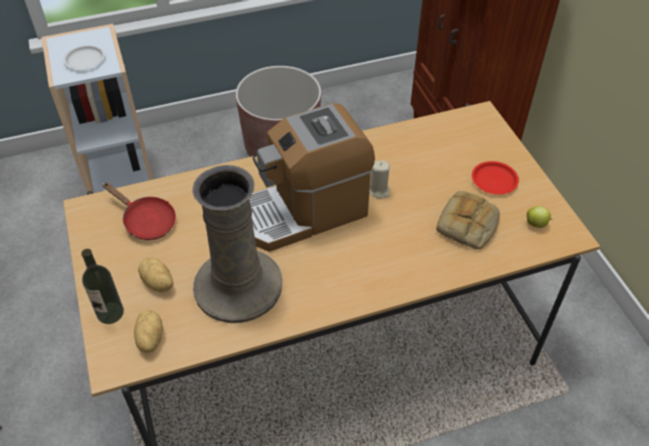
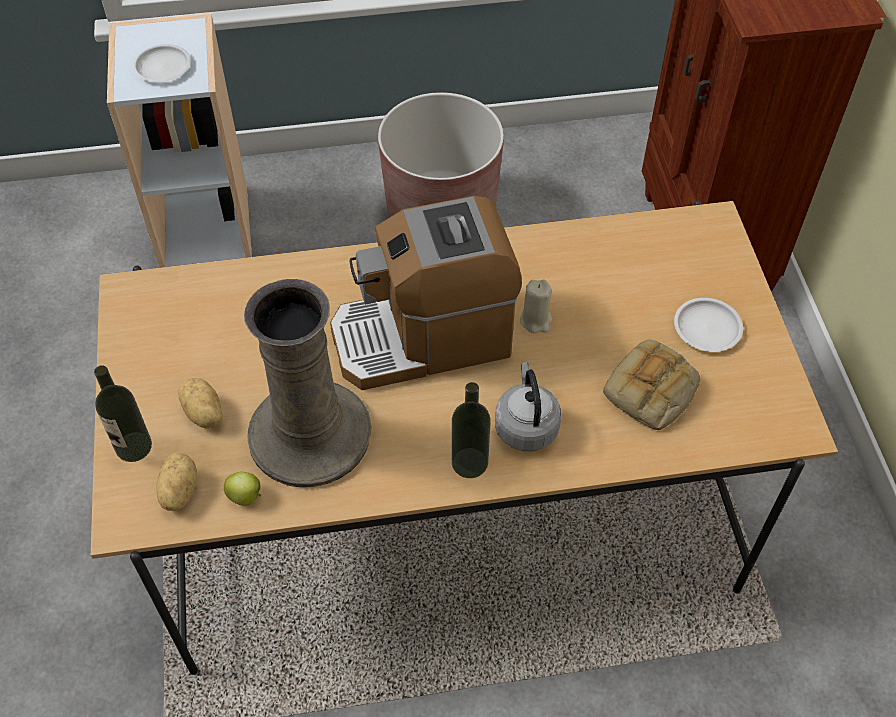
camera: 10 degrees right, 5 degrees up
red frying pan [102,182,176,240] -> none
red plate [472,161,519,195] -> white plate [674,298,743,352]
apple [527,206,552,228] -> apple moved to [224,472,261,506]
none -> bottle [452,382,491,478]
none -> grey kettle [495,362,561,451]

